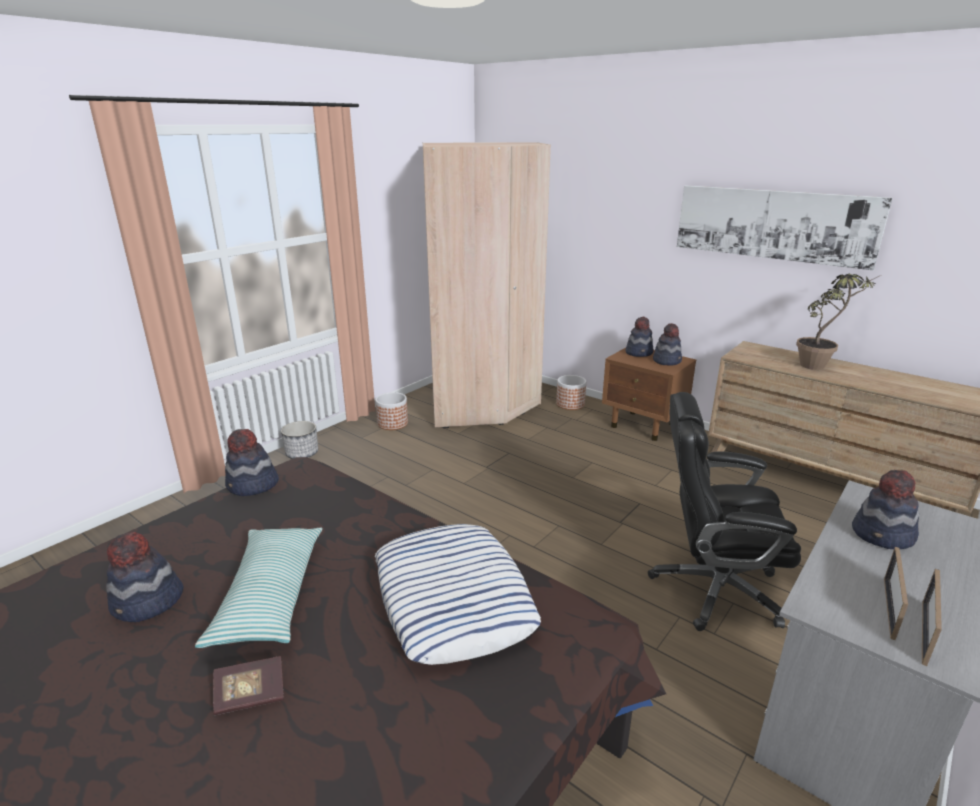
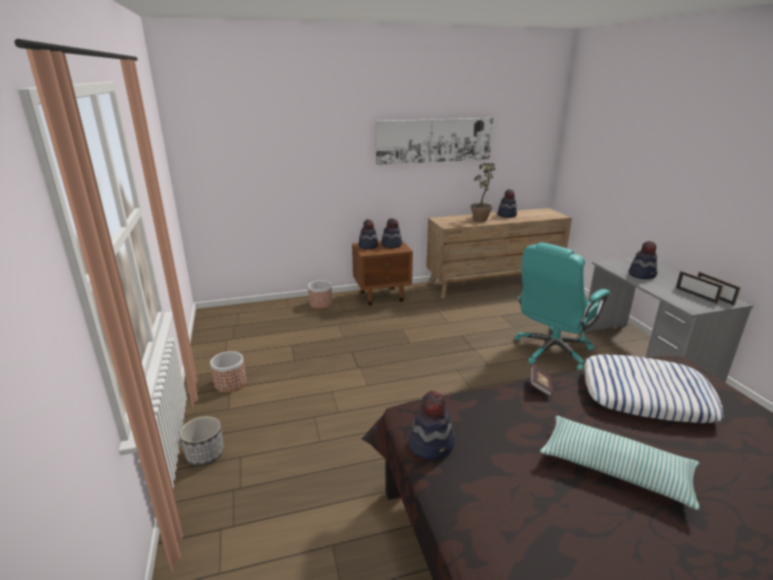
camera: 55 degrees left, 0 degrees up
hat [106,532,184,622] -> hat moved to [498,189,517,218]
book [213,656,284,715] -> book moved to [531,365,553,396]
beige wardrobe [423,142,551,428] -> none
black office chair [648,392,801,631] -> turquoise office chair [515,243,610,370]

